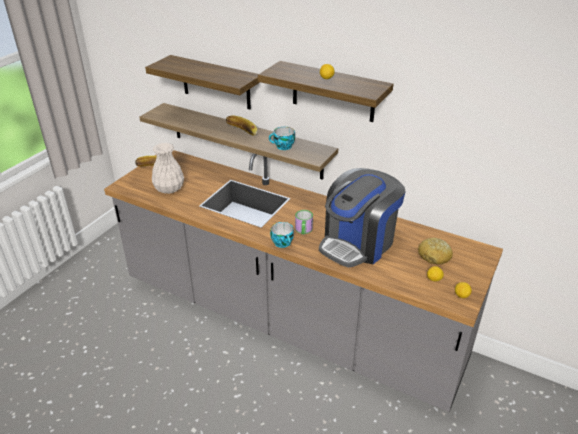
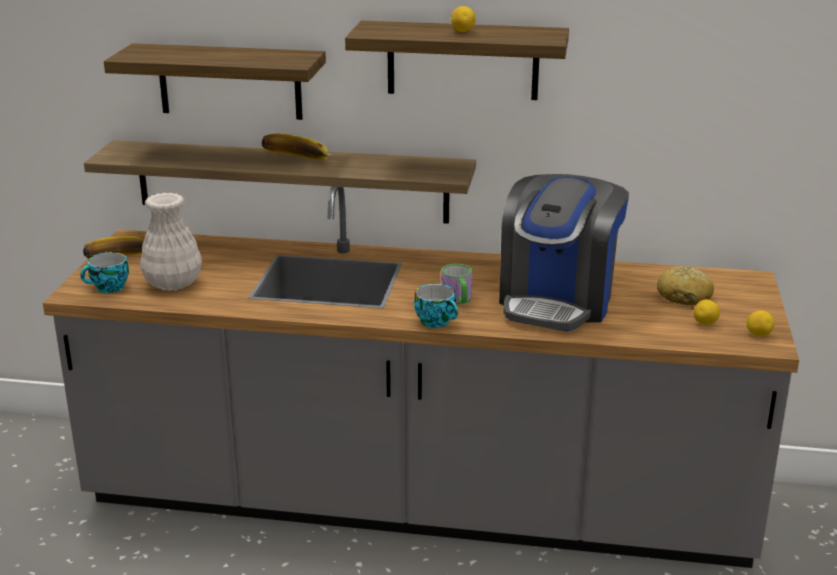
camera: 20 degrees left, 10 degrees down
cup [269,127,295,150] -> cup moved to [80,252,129,293]

